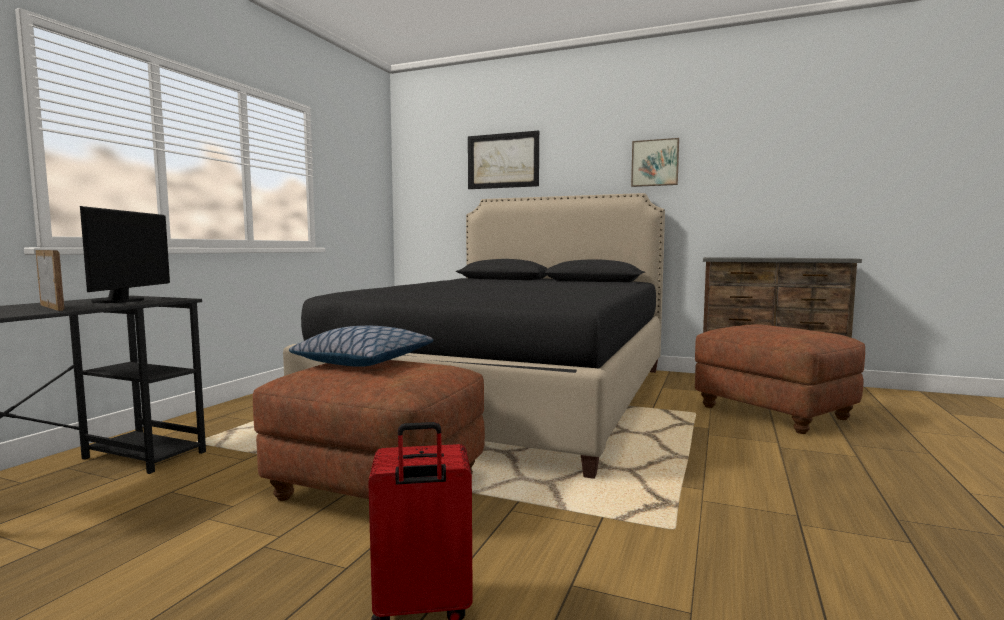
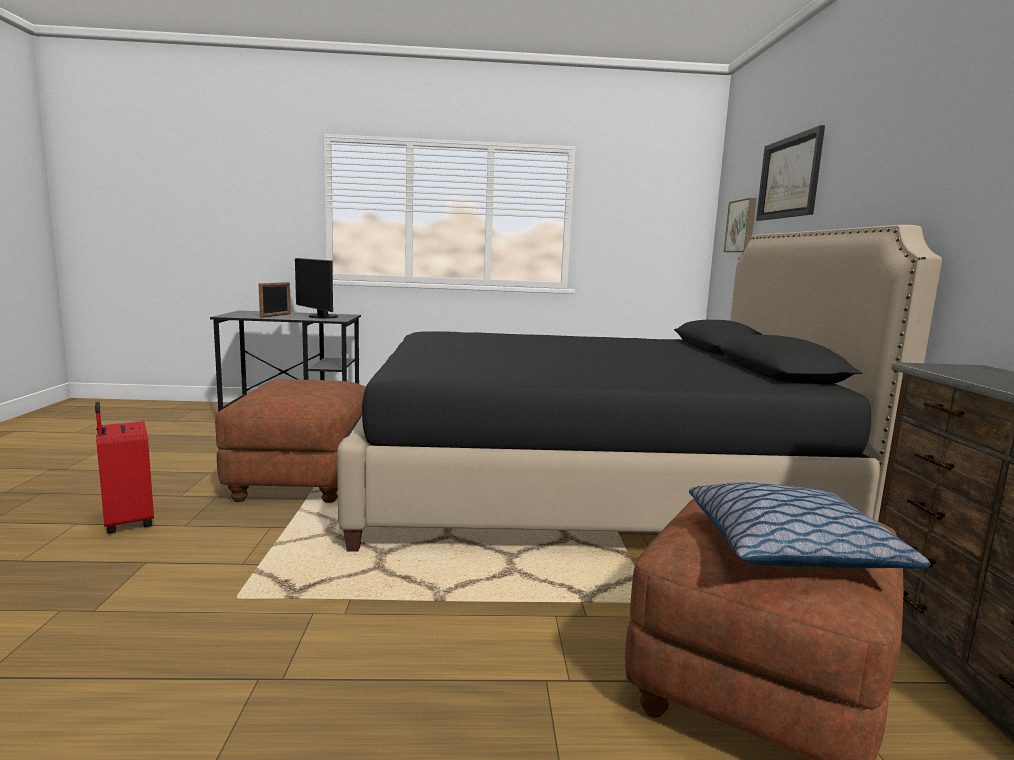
camera: 65 degrees right, 5 degrees up
monitor [80,206,170,303] -> monitor turned 75 degrees clockwise [295,258,338,319]
pillow [289,326,433,367] -> pillow moved to [689,482,930,569]
picture [631,138,679,187] -> picture moved to [724,198,756,252]

